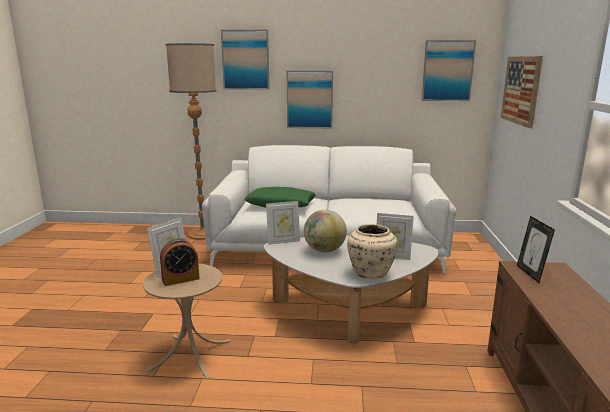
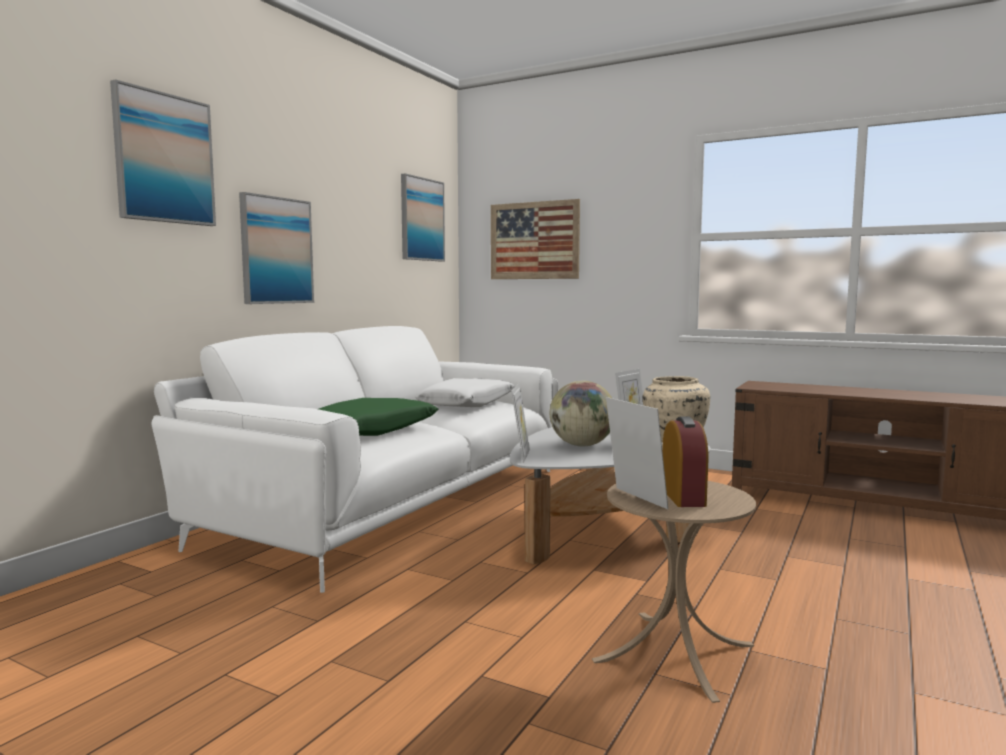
camera: 65 degrees left, 10 degrees down
floor lamp [165,43,216,240] -> none
picture frame [517,216,555,283] -> none
none -> white pillow [415,378,515,407]

